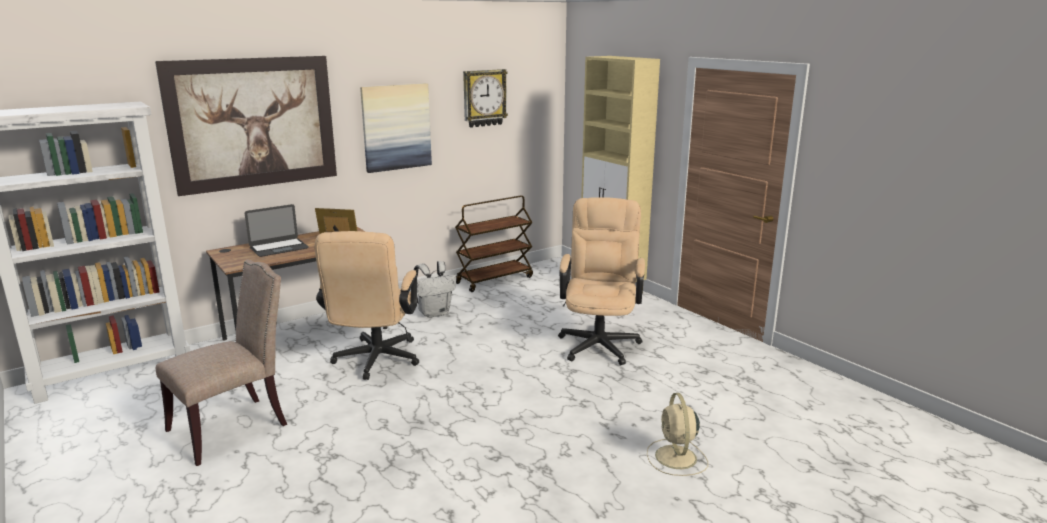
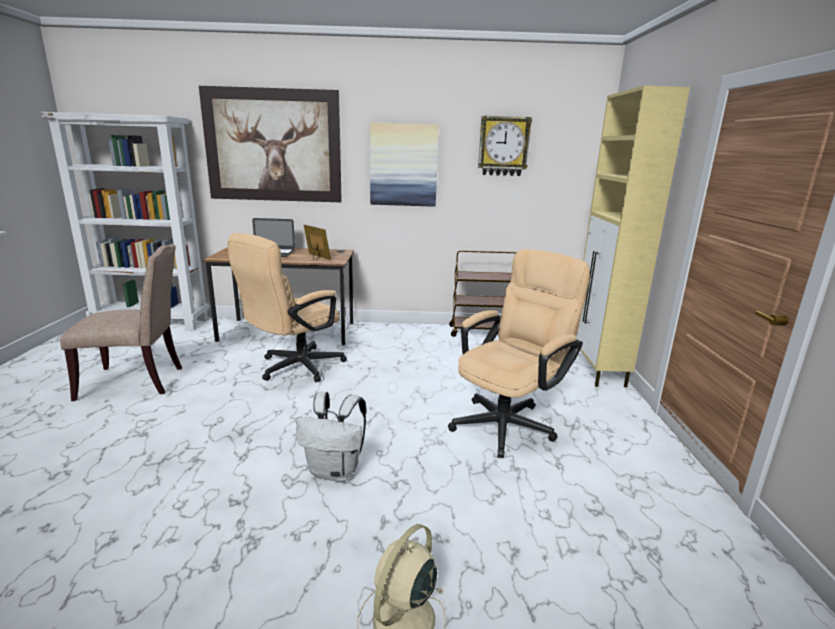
camera: 35 degrees right, 0 degrees up
white backpack [414,261,457,318] -> white backpack moved to [296,392,366,481]

